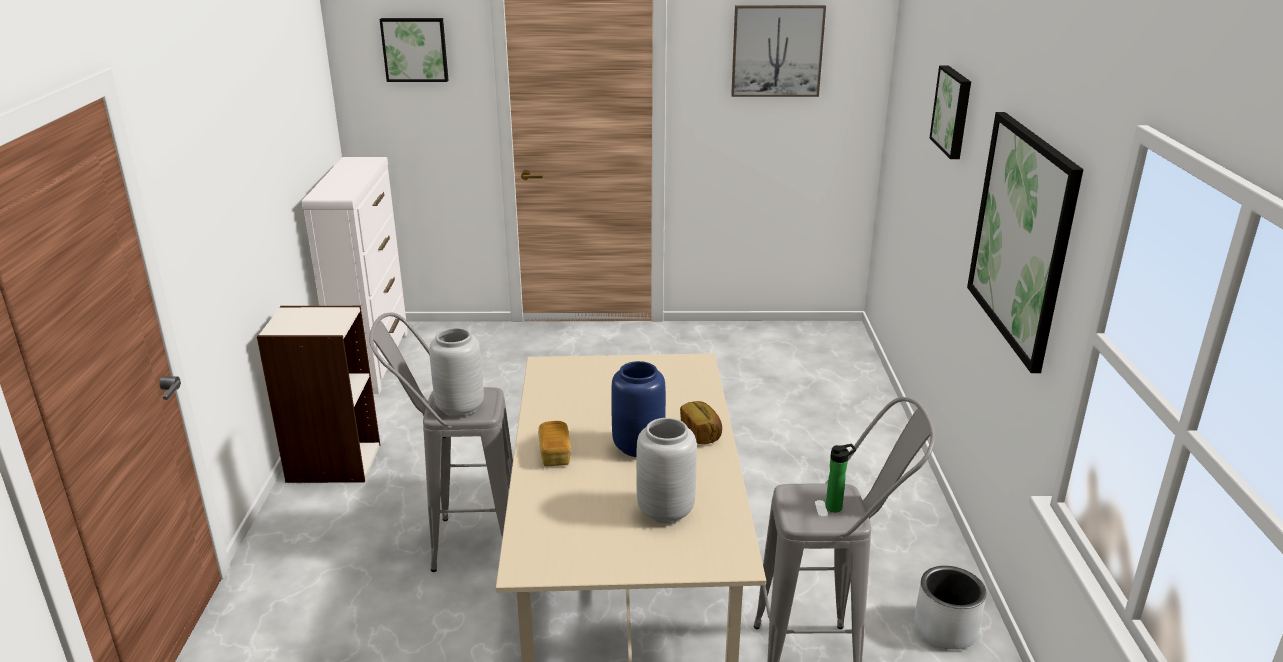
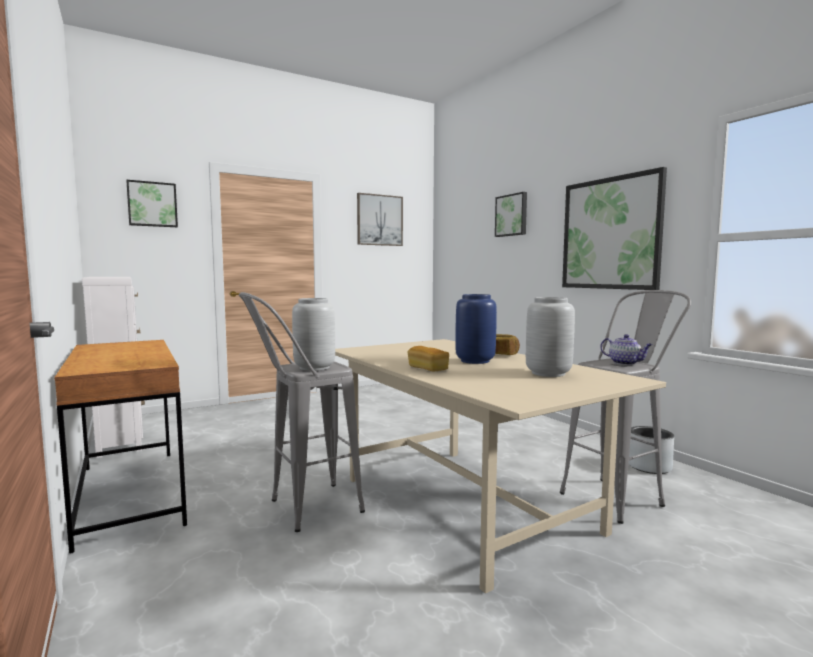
camera: 30 degrees left, 20 degrees down
bookcase [257,306,380,483] -> brown desk [54,340,187,553]
bottle [826,444,856,512] -> teapot [600,334,653,365]

